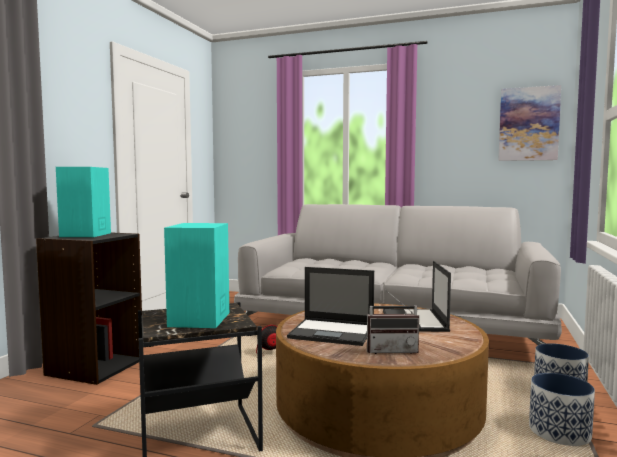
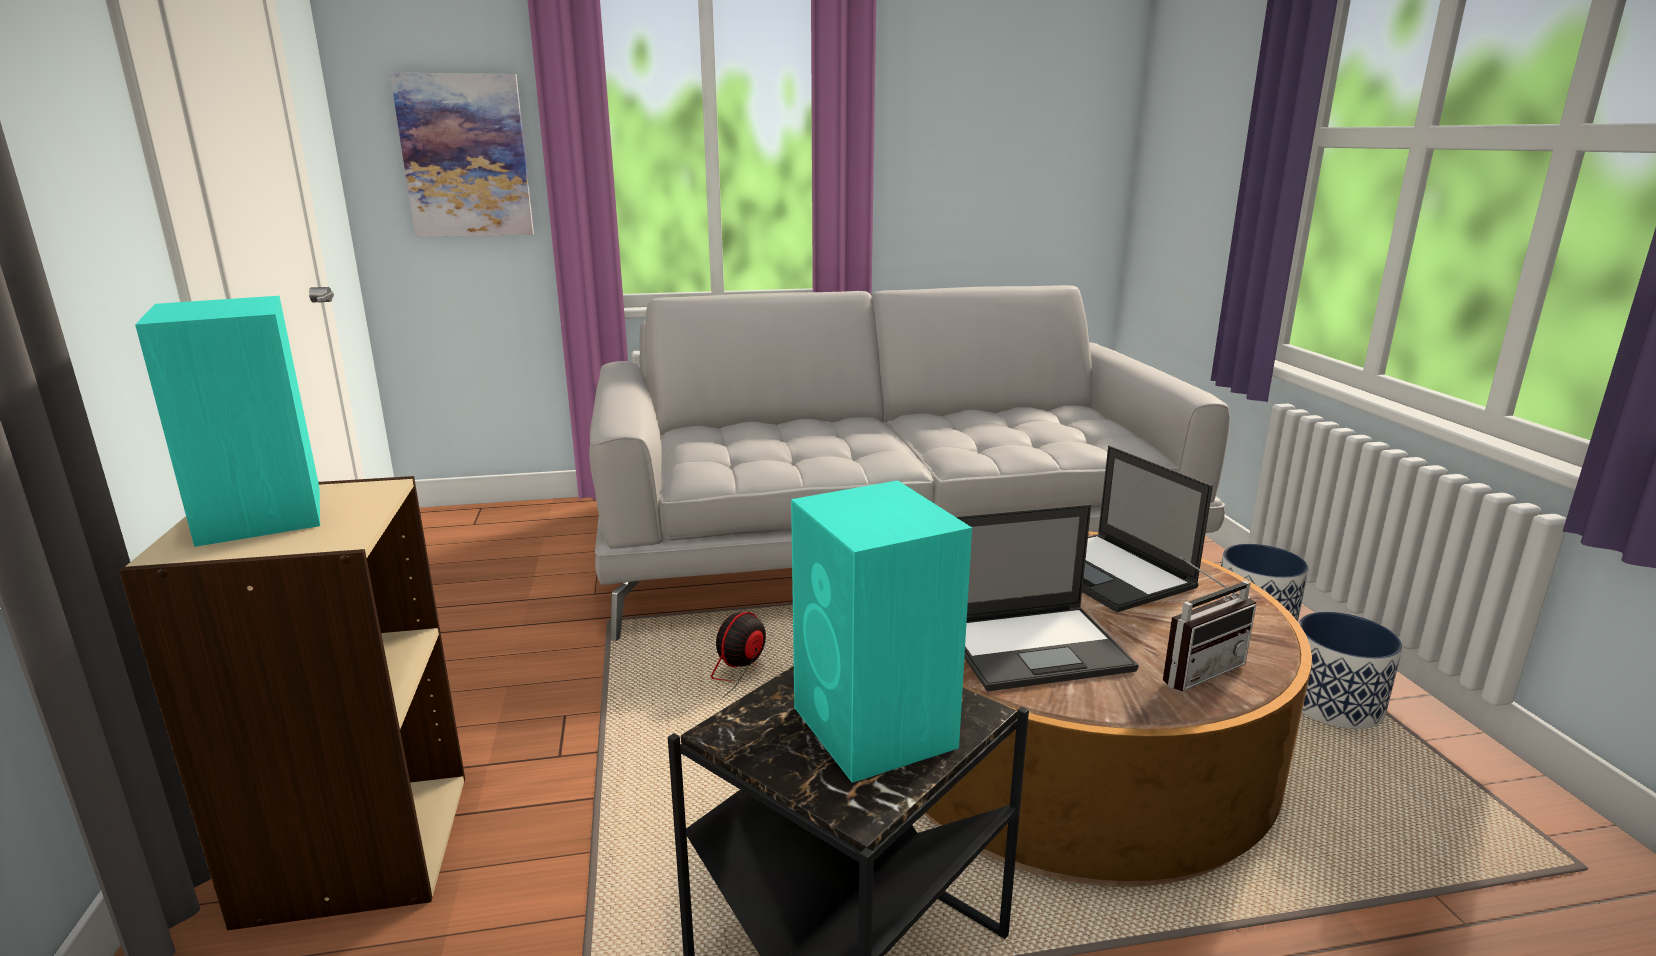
camera: 30 degrees left, 15 degrees up
black bookcase [36,233,142,385] -> beige bookcase [119,476,465,931]
picture [498,85,561,161] -> picture moved to [390,73,534,237]

